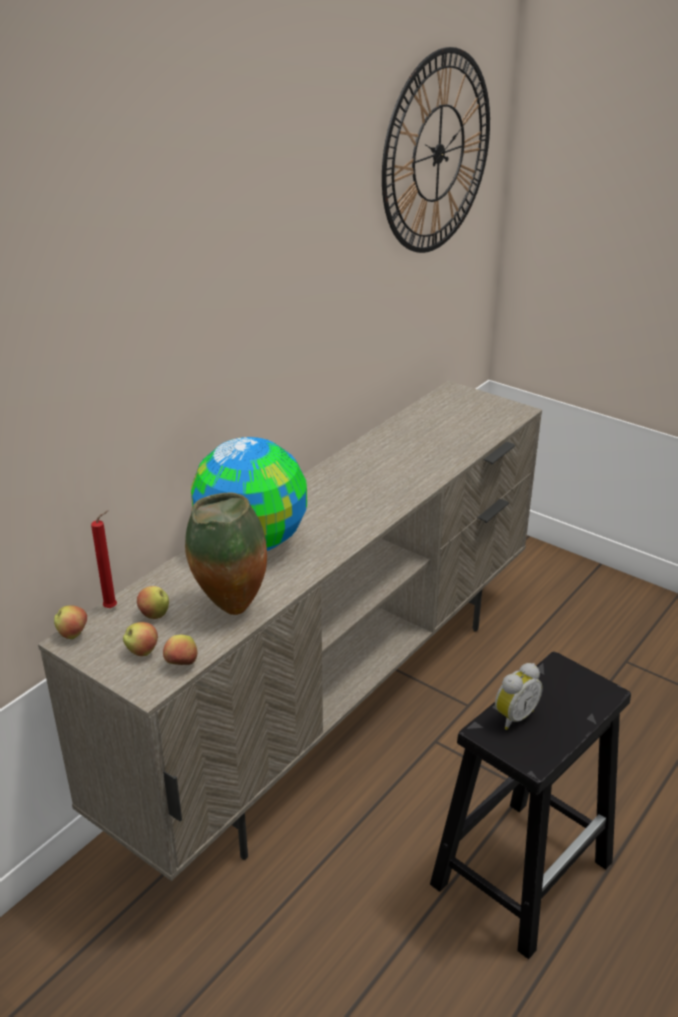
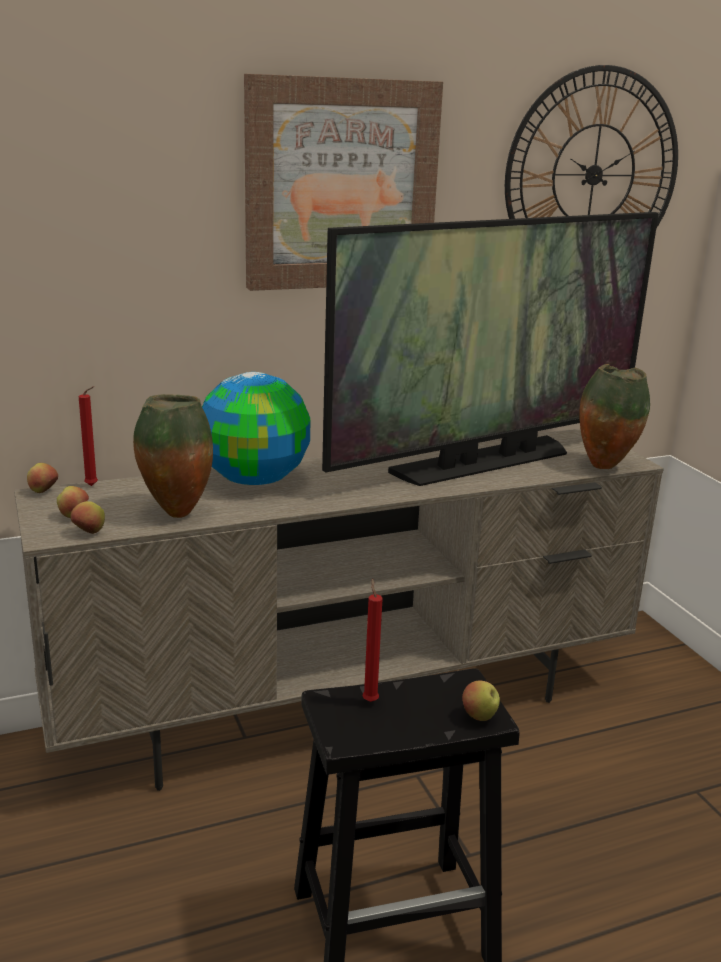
camera: 30 degrees right, 10 degrees down
apple [137,586,169,619] -> apple moved to [462,681,500,721]
alarm clock [495,663,543,730] -> red candle [362,578,383,702]
none -> picture [244,74,443,291]
none -> television [322,212,659,486]
none -> vase [579,364,650,469]

